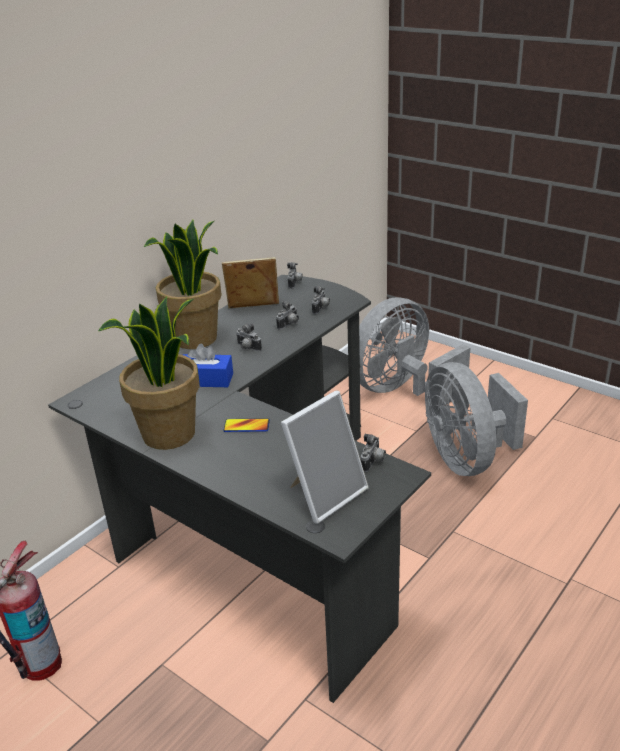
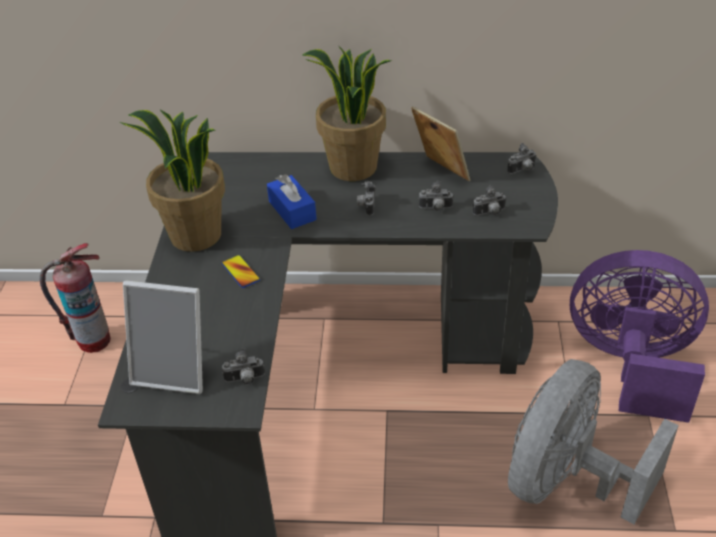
camera: 55 degrees right, 10 degrees up
grey fan [359,297,470,406] -> purple fan [570,250,709,423]

